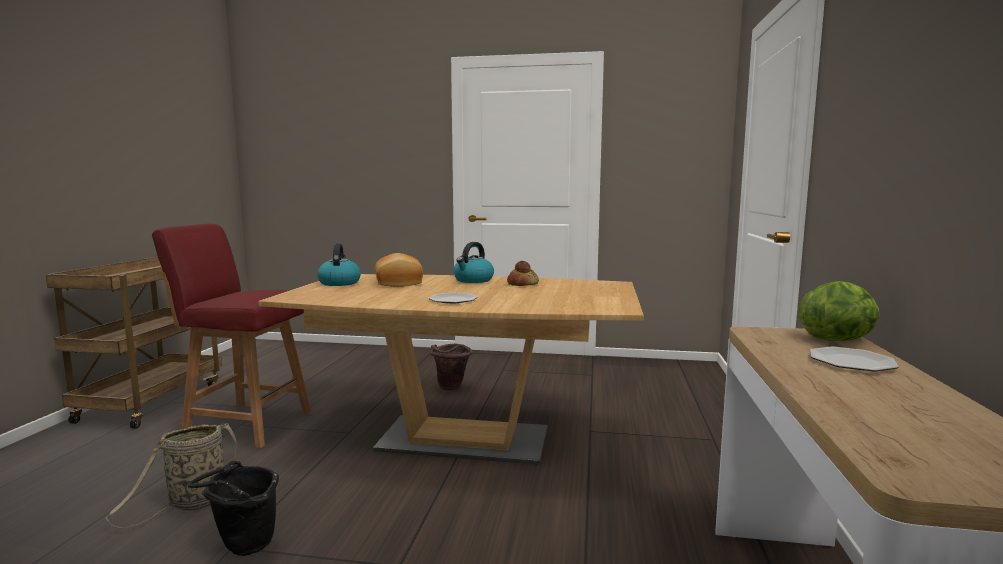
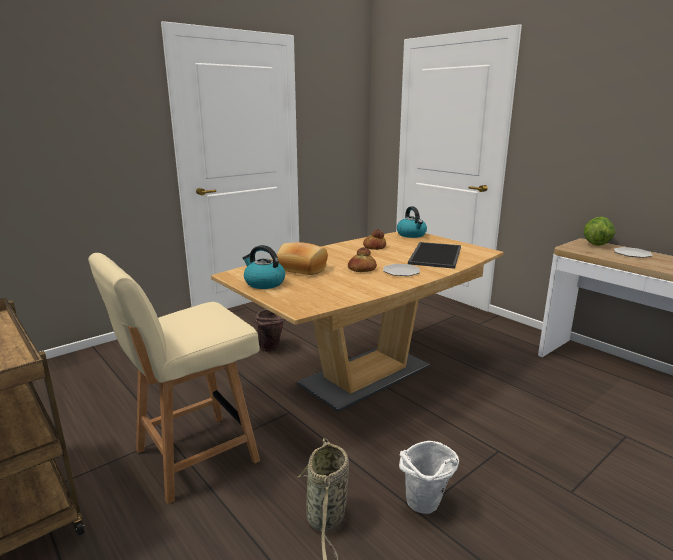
camera: 50 degrees left, 10 degrees up
red chair [152,224,311,448] -> beige chair [88,253,260,504]
black bucket [188,461,279,556] -> white bucket [399,441,459,514]
kettle [454,242,494,283] -> kettle moved to [397,206,427,238]
none -> bread [348,247,377,272]
none -> tray [408,242,461,269]

